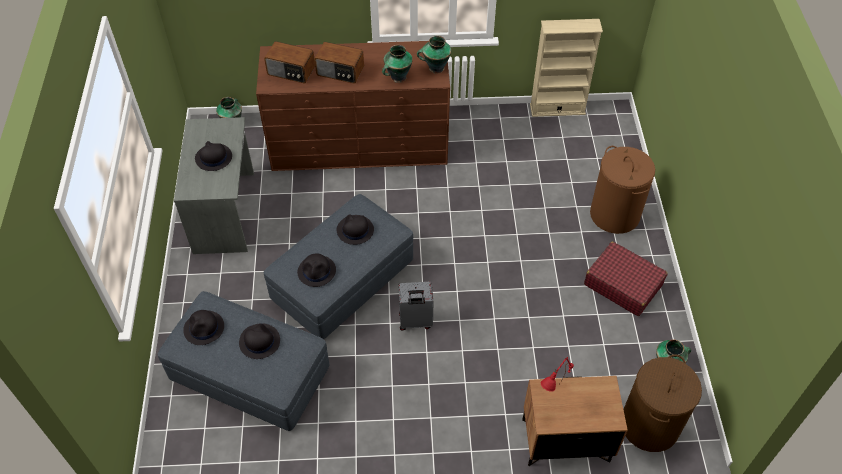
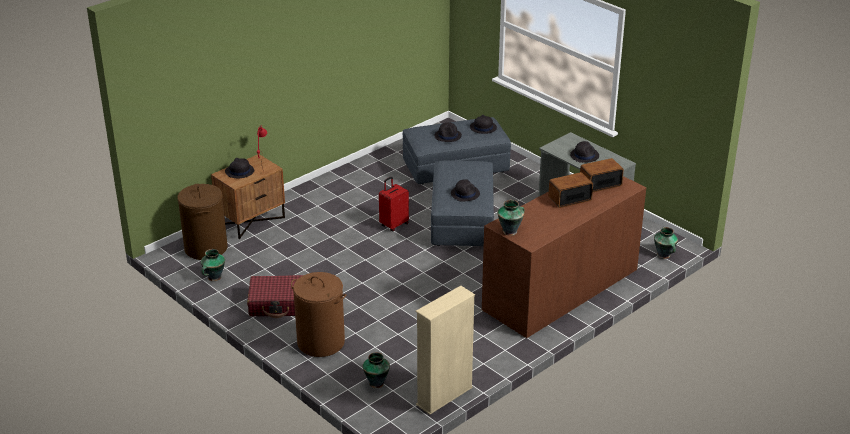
camera: 140 degrees right, 20 degrees down
black hat [297,253,336,287] -> black hat moved to [225,158,254,178]
vase [382,45,413,83] -> vase moved to [363,352,390,388]
grey suitcase [399,282,433,331] -> red suitcase [379,177,409,231]

